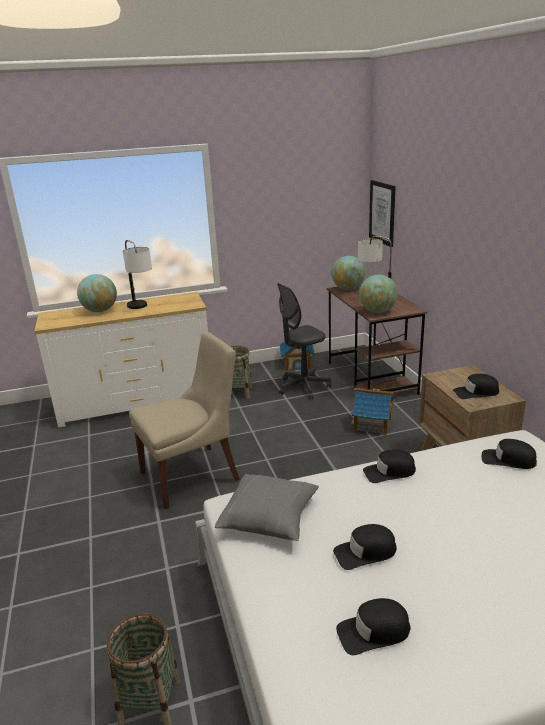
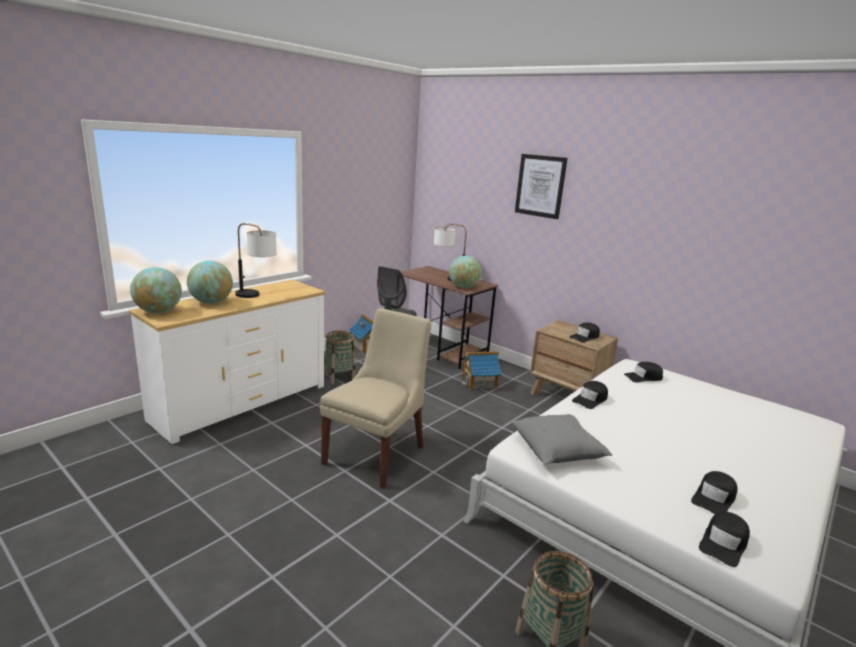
camera: 35 degrees left, 5 degrees down
globe [331,256,366,290] -> globe moved to [130,267,182,313]
black cap [333,524,397,570] -> black cap moved to [699,512,750,567]
picture [369,180,396,247] -> picture moved to [515,154,568,219]

